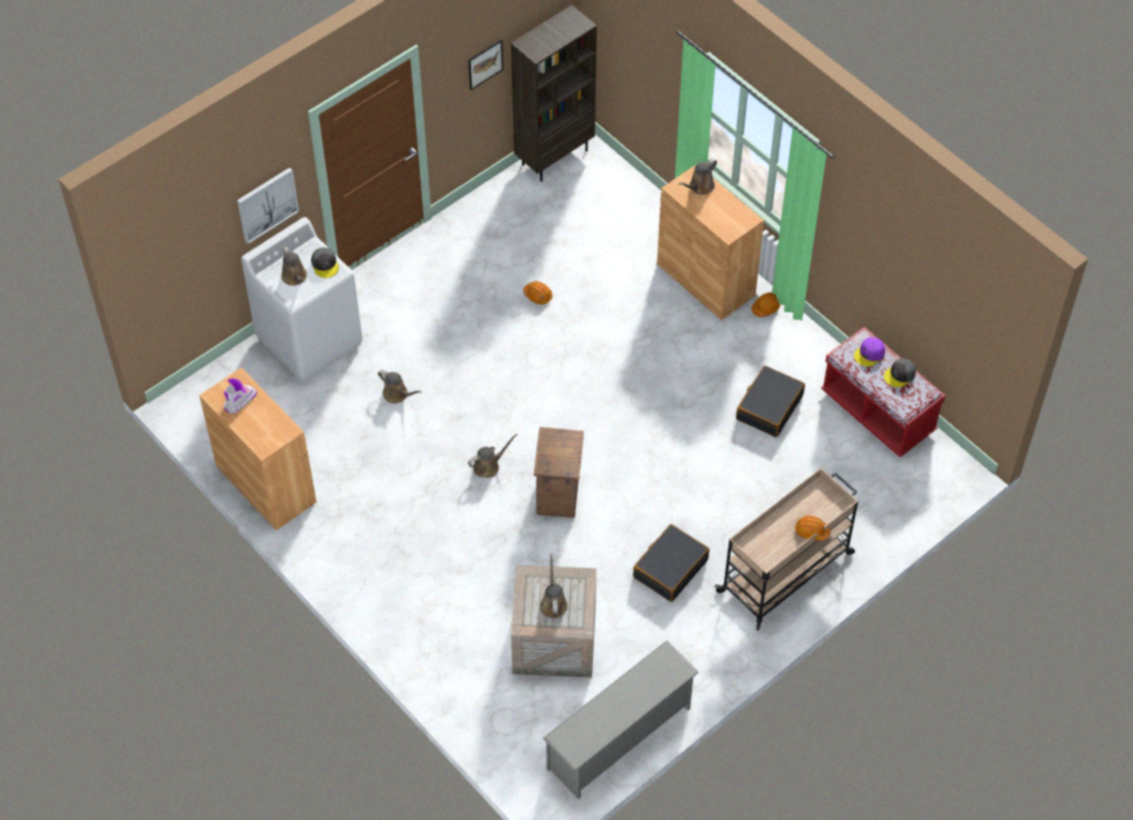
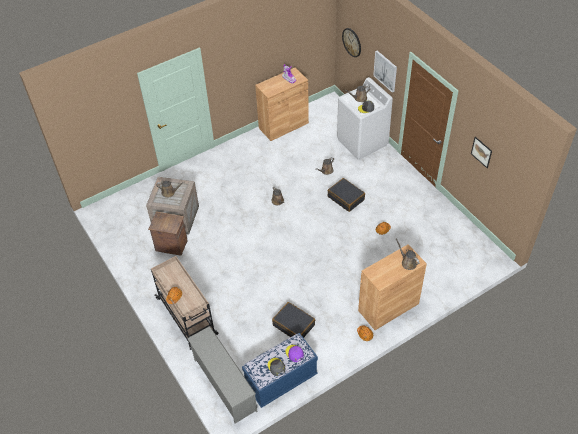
camera: 100 degrees right, 5 degrees down
brown bookcase [511,5,597,182] -> none
crate [534,427,584,518] -> crate moved to [148,212,188,256]
grey shoe rack [543,641,699,799] -> grey shoe rack moved to [187,326,257,423]
black suitcase [633,524,709,602] -> black suitcase moved to [328,178,365,212]
red bench [821,327,946,458] -> blue bench [242,333,318,408]
none -> wall clock [342,28,361,57]

